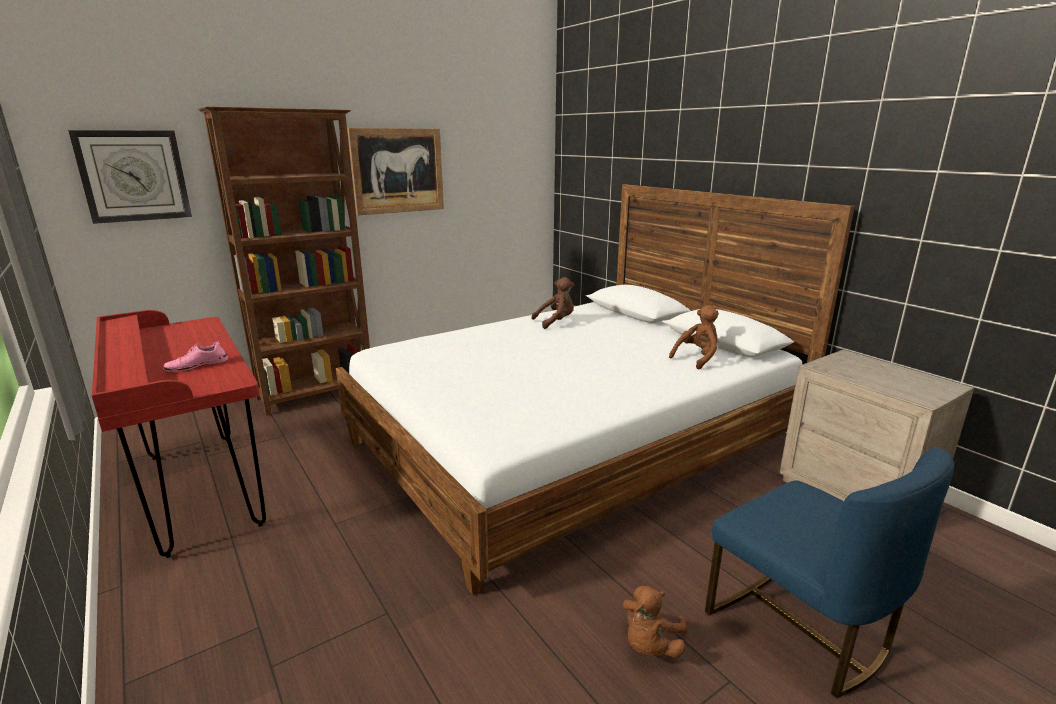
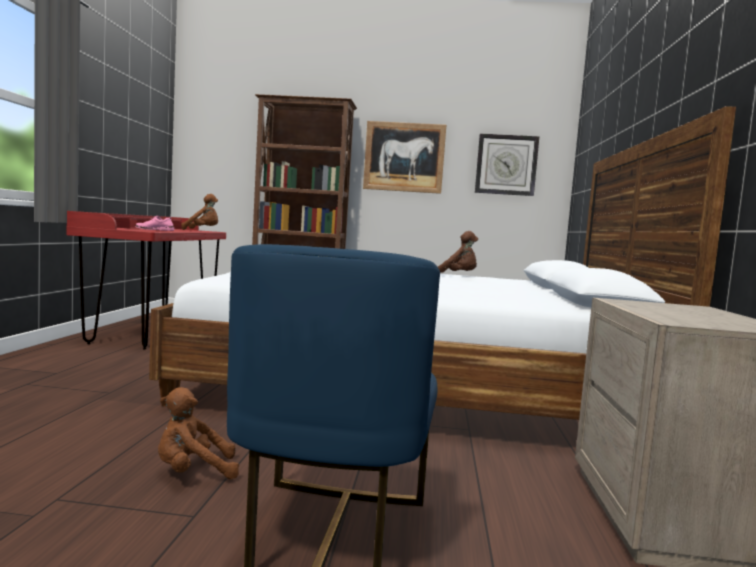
camera: 40 degrees right, 15 degrees down
wall clock [68,130,192,224] -> wall clock moved to [475,134,539,196]
brown plush toy [669,305,719,370] -> brown plush toy moved to [181,194,218,230]

